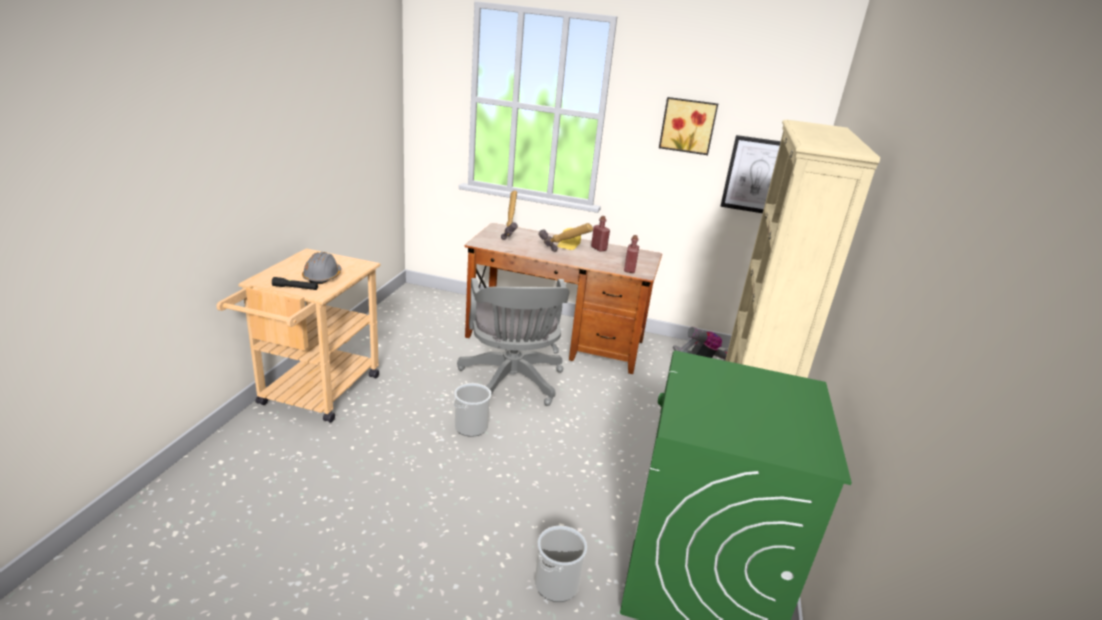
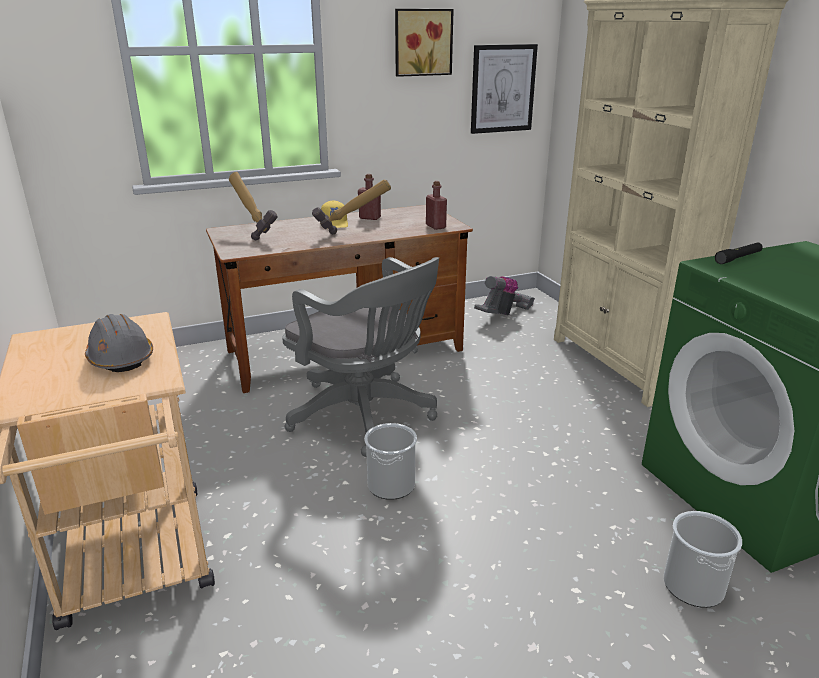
camera: 35 degrees left, 0 degrees up
black flashlight [272,277,318,290] -> black flashlight moved to [715,243,763,264]

